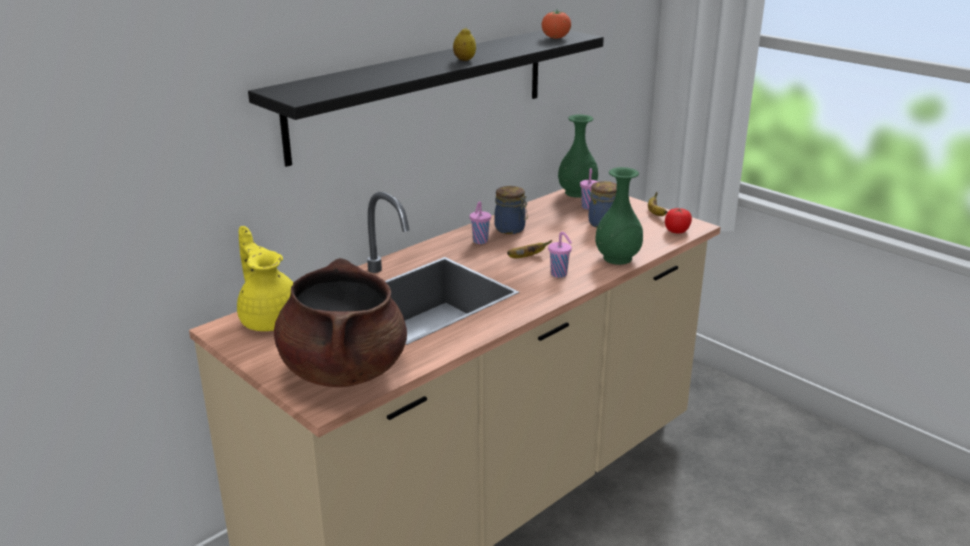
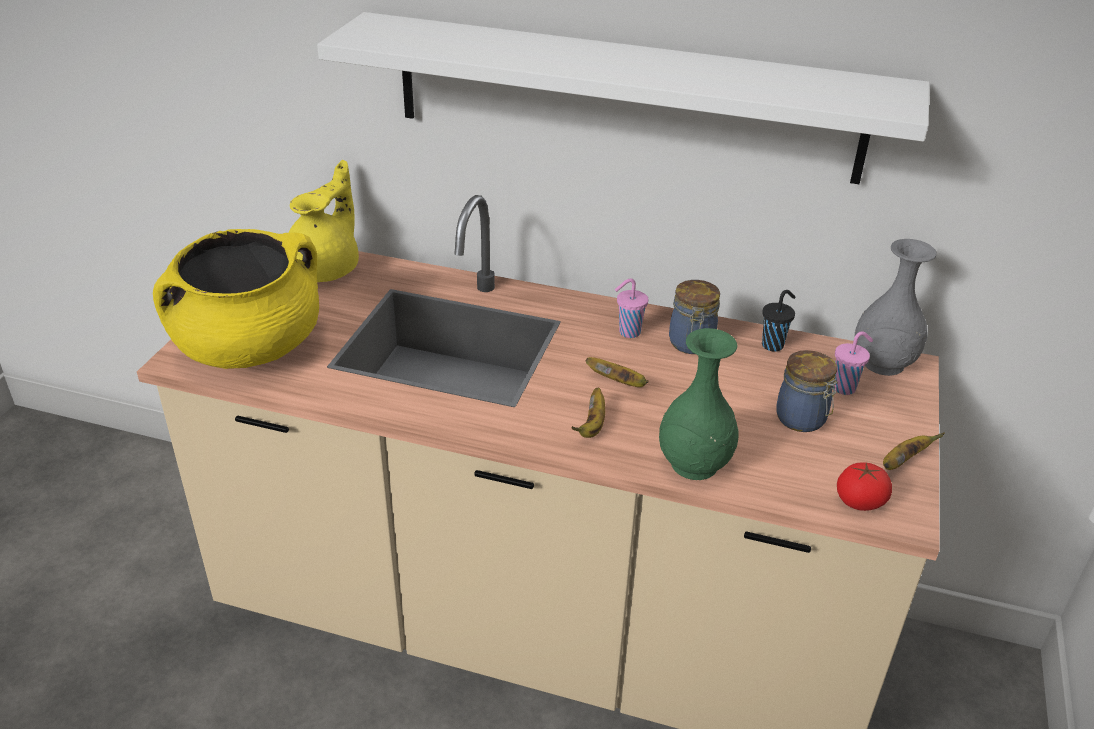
camera: 60 degrees right, 10 degrees up
black shelf [248,30,604,167] -> white shelf [317,12,929,184]
brown cooking pot [274,258,407,387] -> yellow cooking pot [153,229,319,369]
lemon [453,28,476,61] -> none
tomato [542,11,571,39] -> none
pink cup [548,232,572,278] -> banana [571,387,605,438]
green vase [558,114,598,198] -> grey vase [855,239,937,376]
none -> black cup [762,290,795,352]

